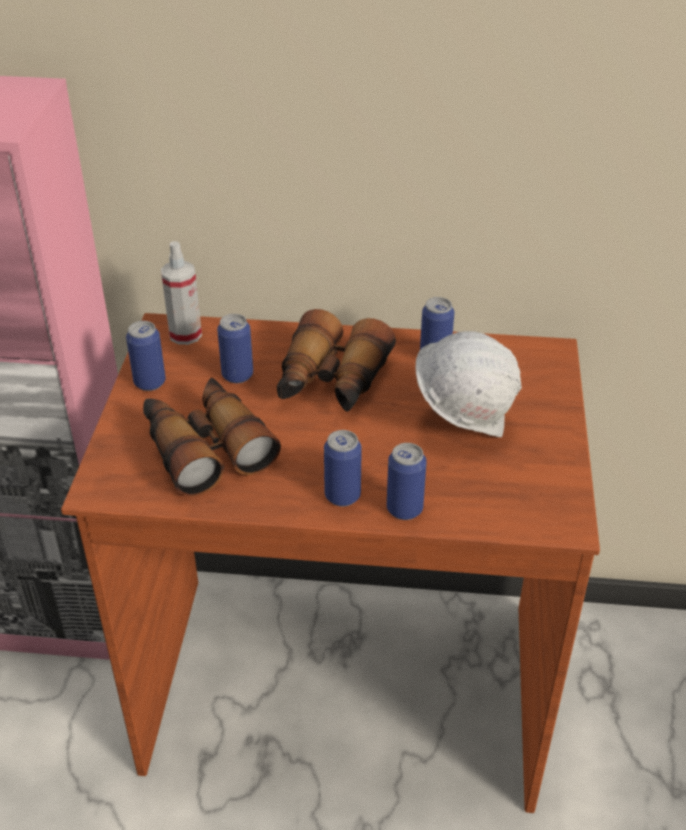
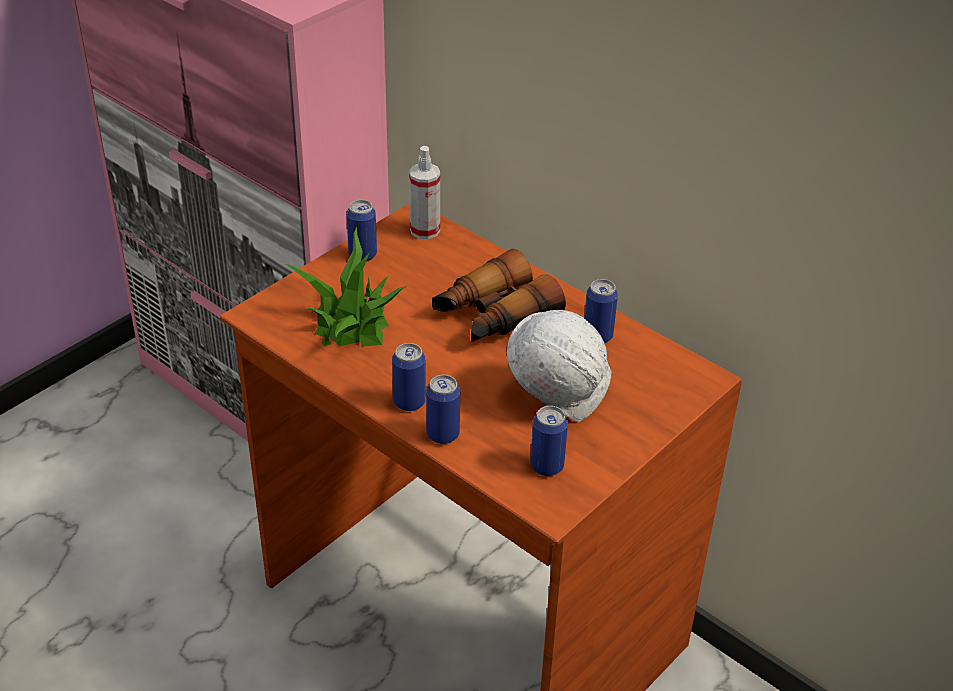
camera: 35 degrees right, 0 degrees up
binoculars [143,377,281,496] -> potted plant [286,227,406,347]
can [217,314,253,383] -> can moved to [530,406,568,476]

